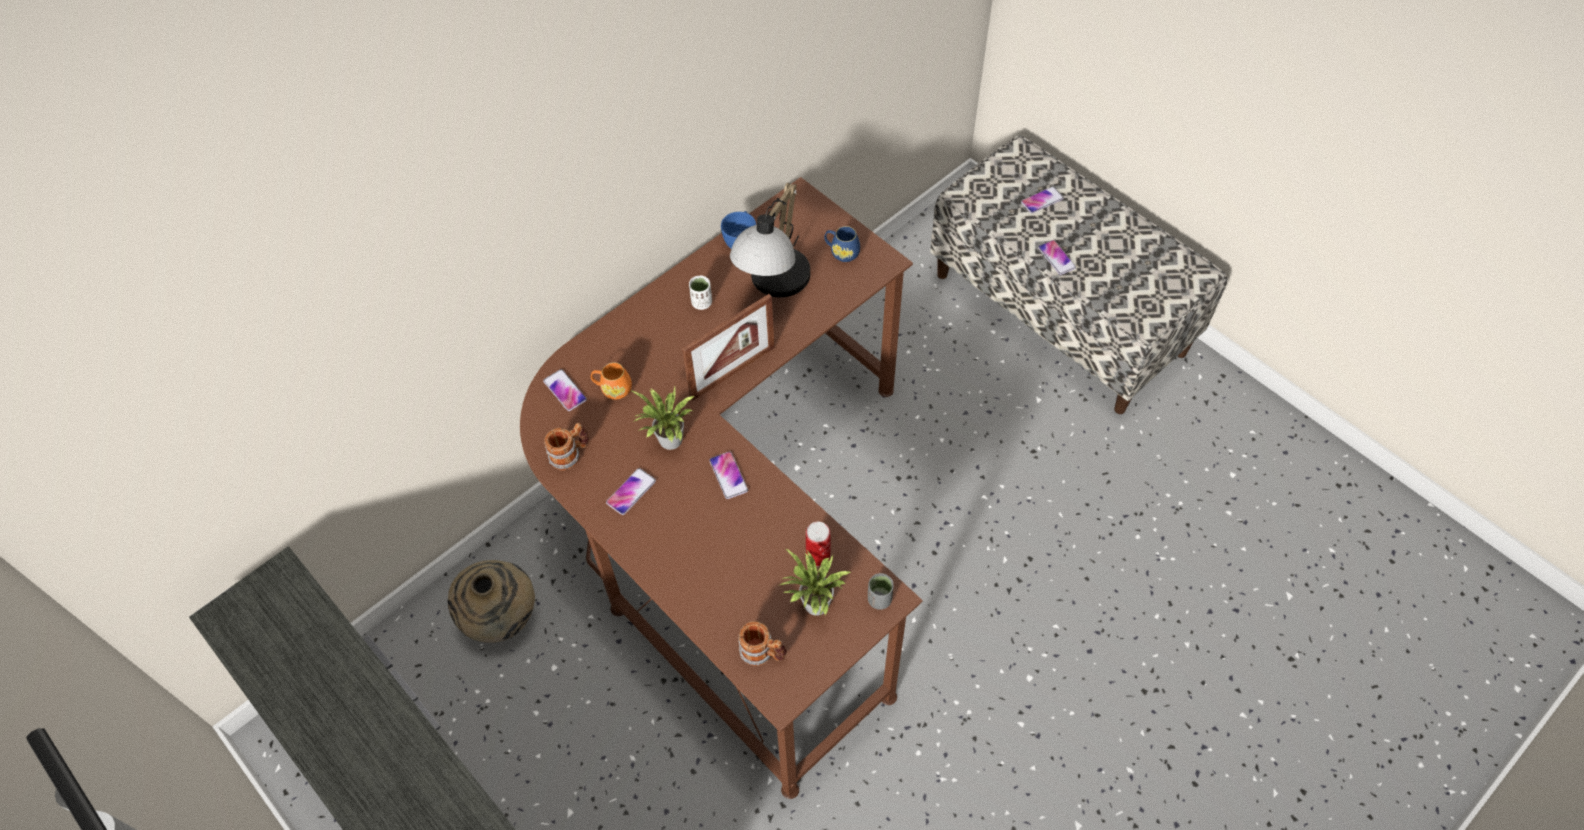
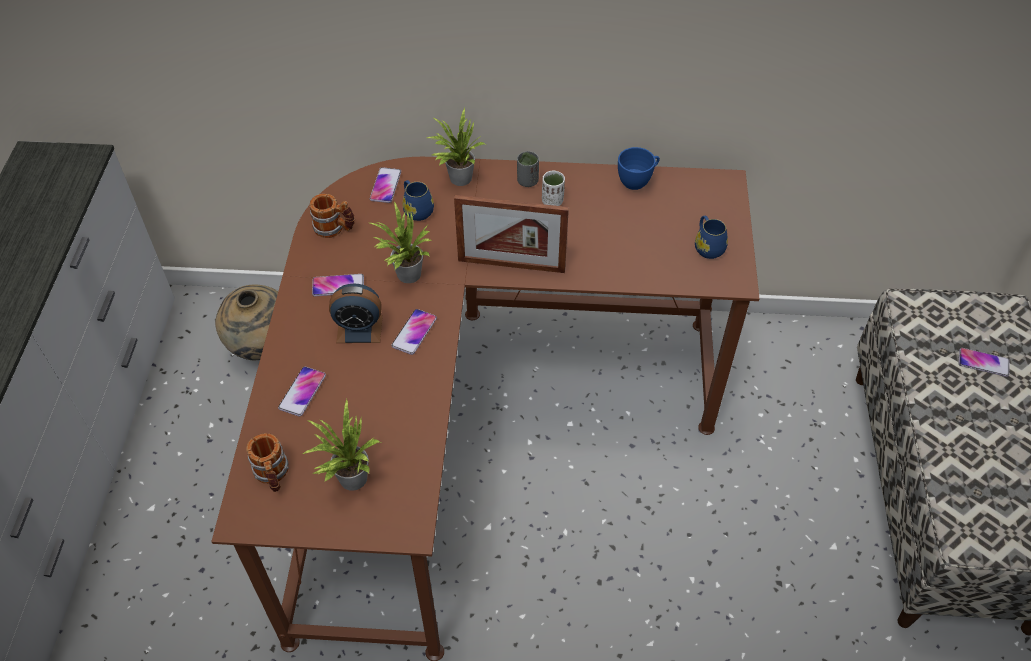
camera: 45 degrees right, 5 degrees down
orange mug [591,362,632,399] -> blue mug [402,180,434,221]
table lamp [730,182,810,298] -> none
can [806,522,831,566] -> none
grey cup [868,573,894,610] -> grey cup moved to [517,151,539,187]
phone [1038,240,1076,275] -> phone moved to [278,367,326,416]
none -> alarm clock [329,284,383,343]
none -> potted plant [427,108,485,186]

